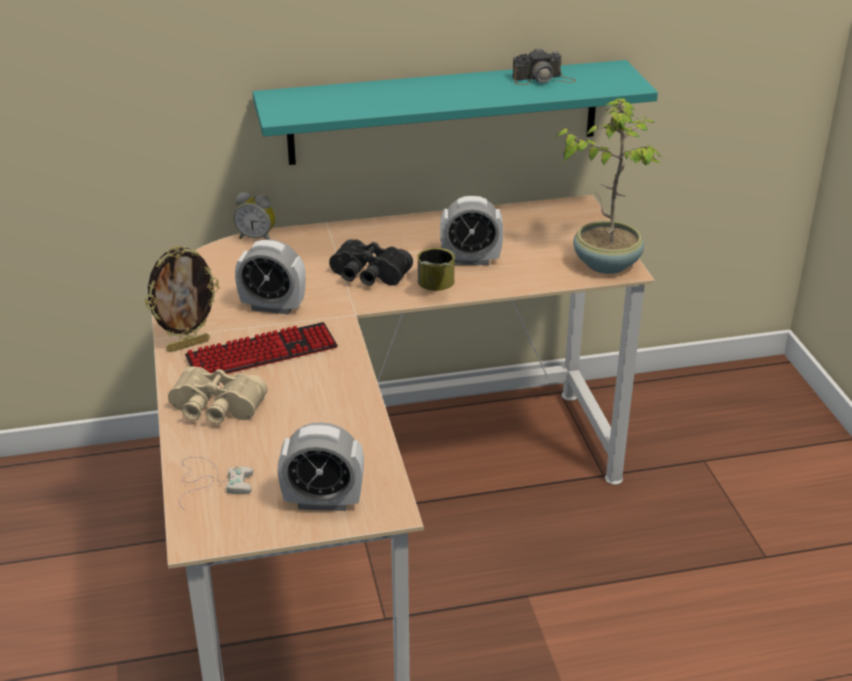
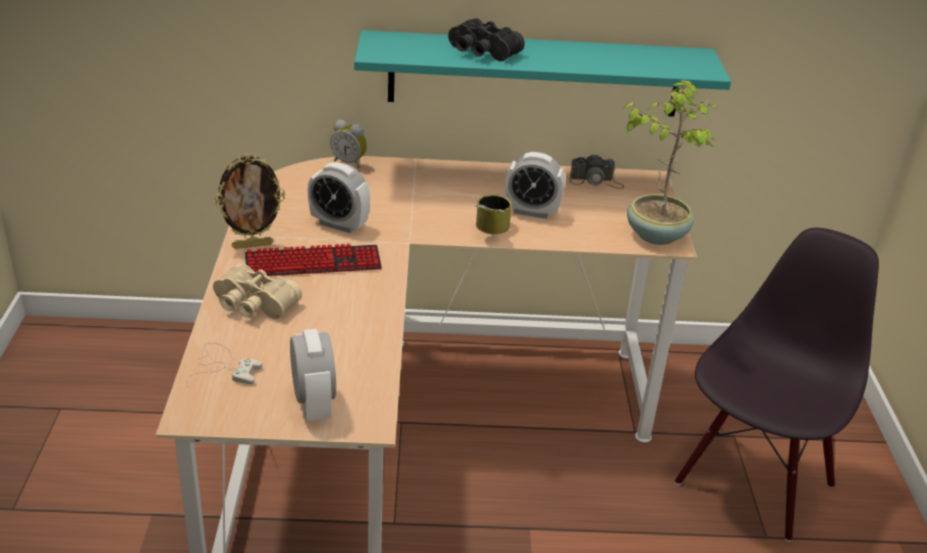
camera: 10 degrees right, 0 degrees up
alarm clock [277,422,364,511] -> alarm clock turned 120 degrees counterclockwise [290,329,336,421]
black binoculars [329,239,413,286] -> black binoculars moved to [448,18,525,61]
camera [512,48,576,85] -> camera moved to [570,154,624,189]
none -> black chair [675,228,879,542]

